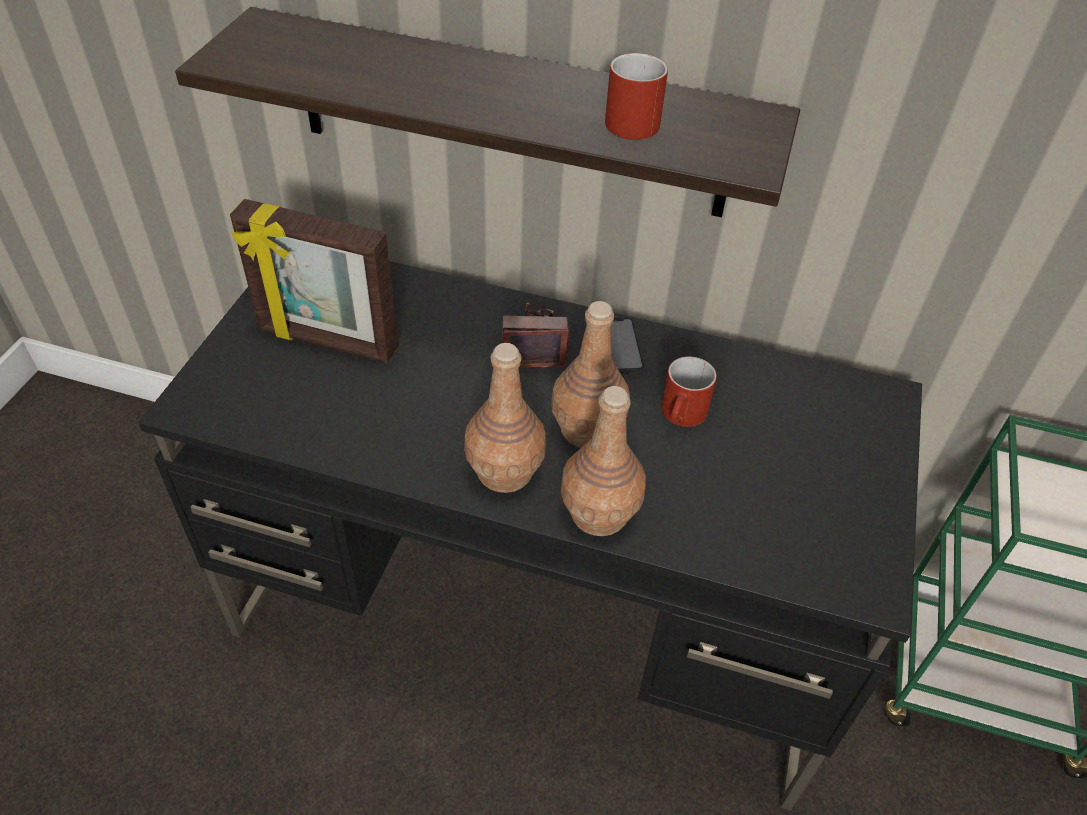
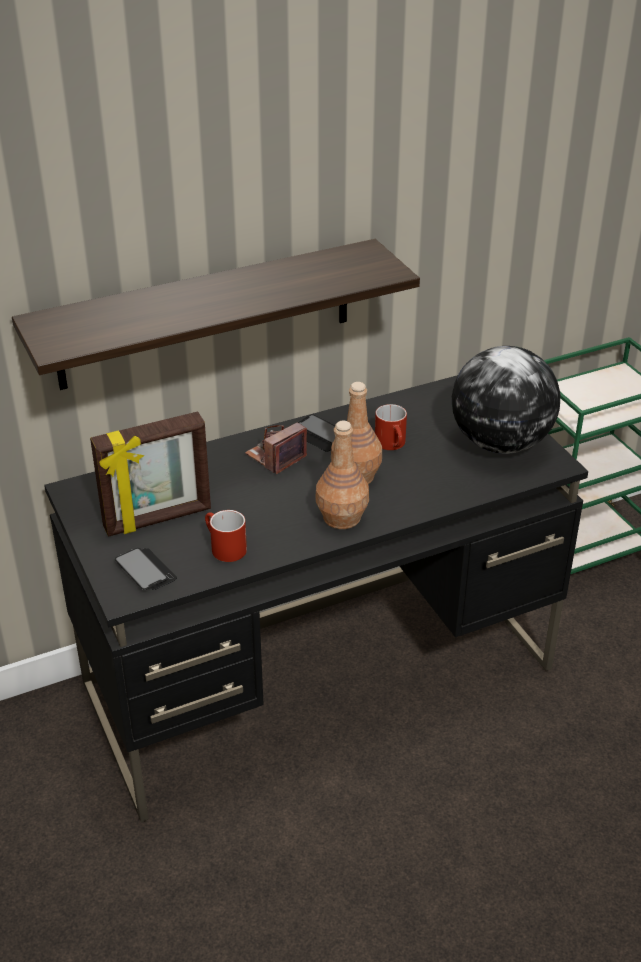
camera: 40 degrees left, 10 degrees down
brown bottle [561,386,646,536] -> none
red mug [605,53,668,140] -> red mug moved to [205,510,247,562]
none -> phone [115,548,177,590]
none -> globe [452,346,560,454]

